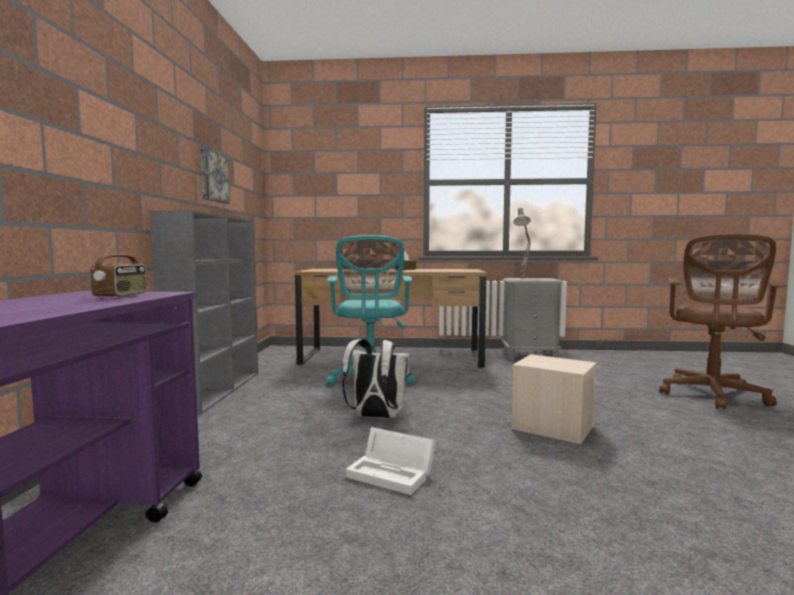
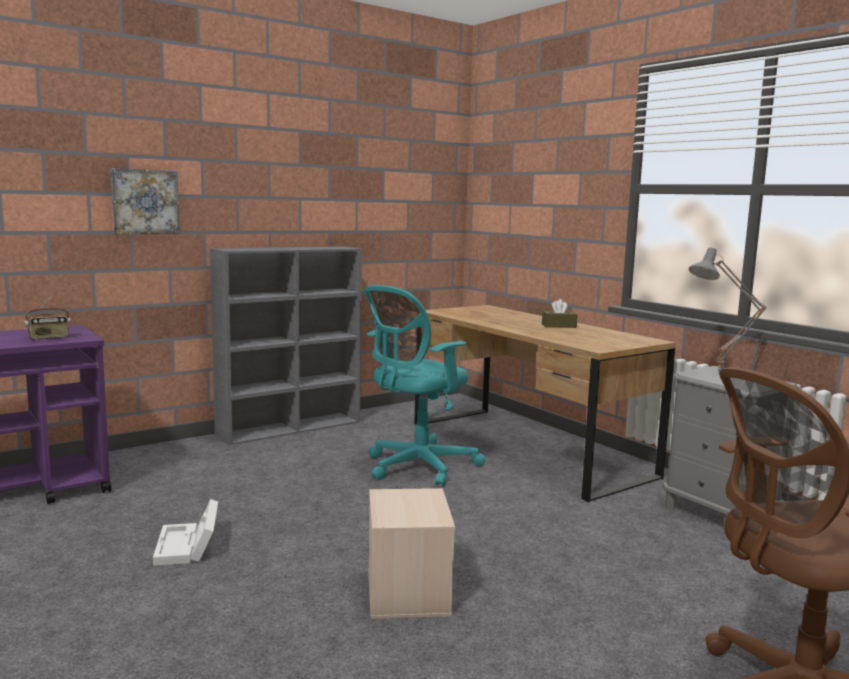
camera: 50 degrees right, 5 degrees up
picture [200,146,230,204] -> picture moved to [111,168,180,234]
white backpack [342,339,411,419] -> none

